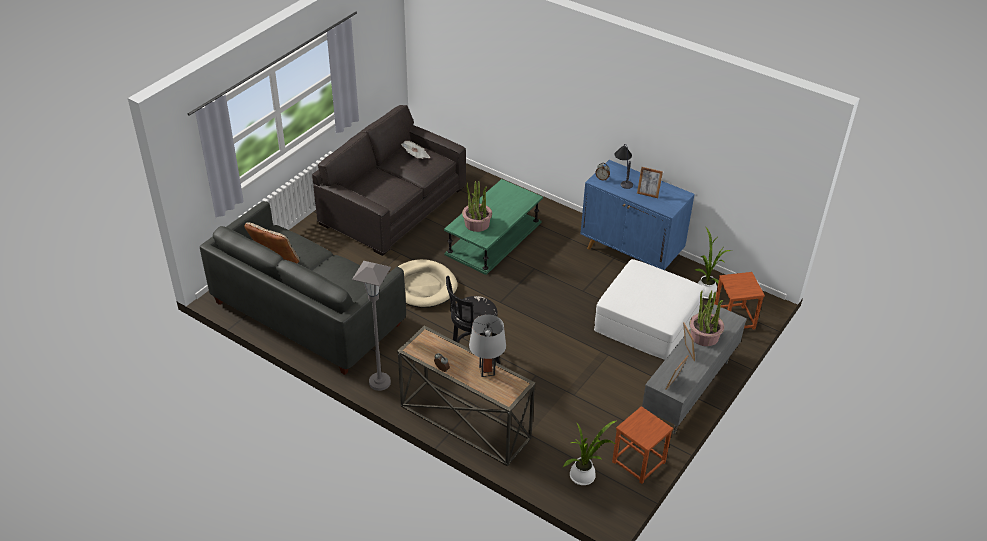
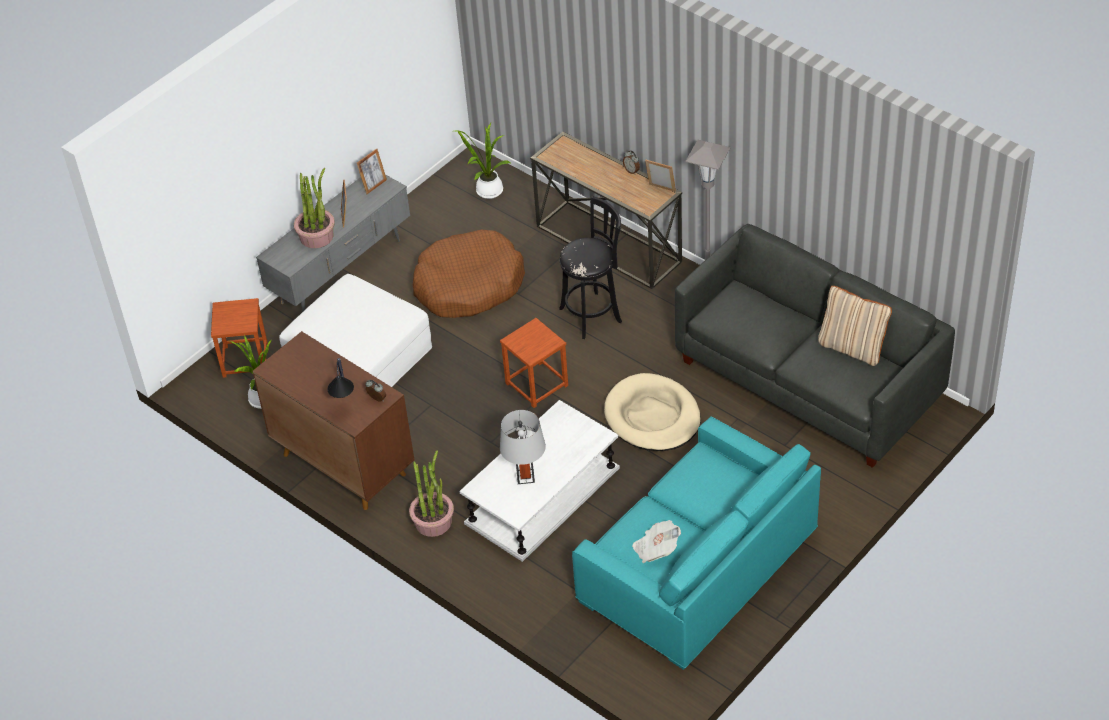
camera: 170 degrees left, 5 degrees up
grey sofa [312,105,466,256] -> turquoise sofa [572,416,821,670]
green coffee table [444,179,543,275] -> white coffee table [460,400,620,562]
potted plant [462,181,492,232] -> potted plant moved to [409,450,454,537]
grey table lamp [469,314,506,377] -> grey table lamp moved to [500,410,546,484]
blue cabinet [581,160,695,270] -> brown cabinet [253,331,415,510]
brown stool [612,406,673,484] -> brown stool moved to [500,318,568,408]
picture frame [637,167,663,198] -> picture frame moved to [645,160,676,192]
none -> brown dog bed [413,230,525,318]

